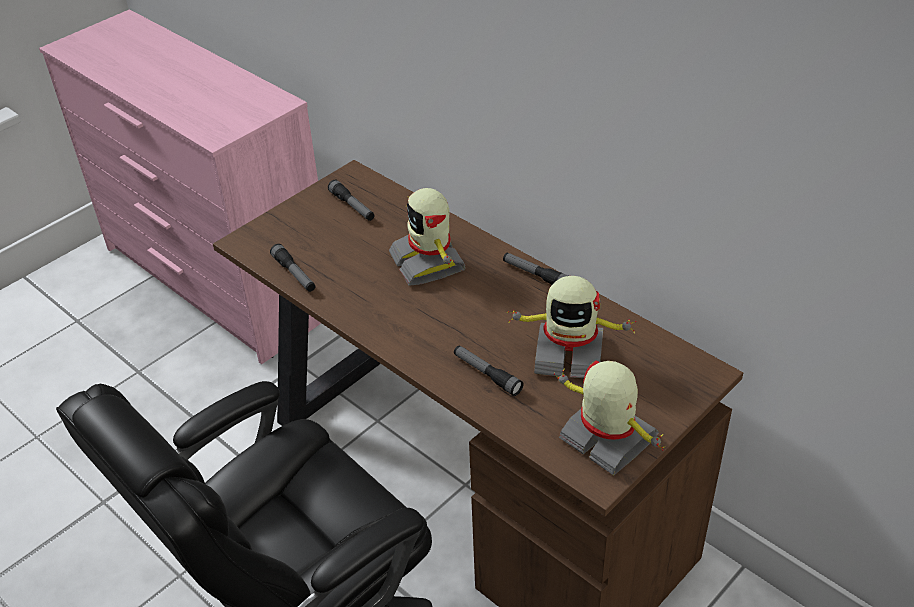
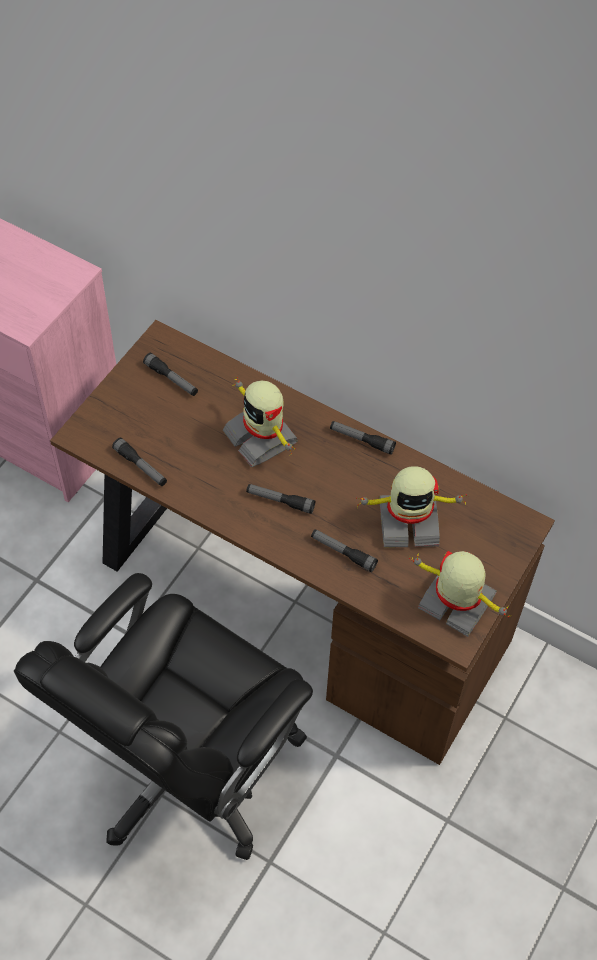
camera: 15 degrees left, 15 degrees up
none -> flashlight [246,484,316,514]

